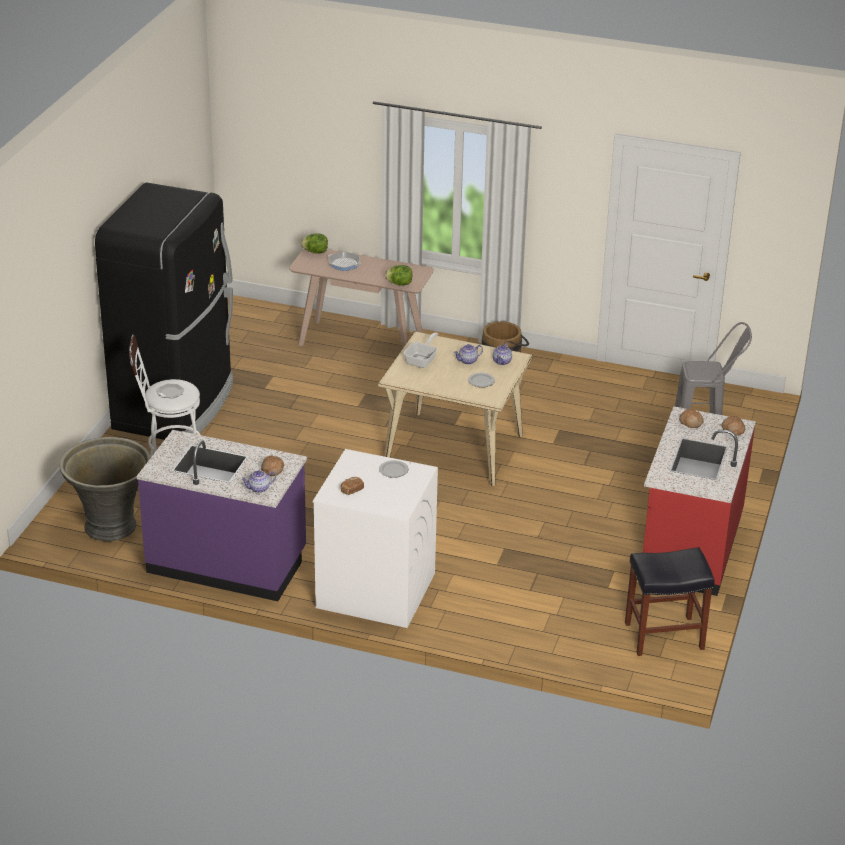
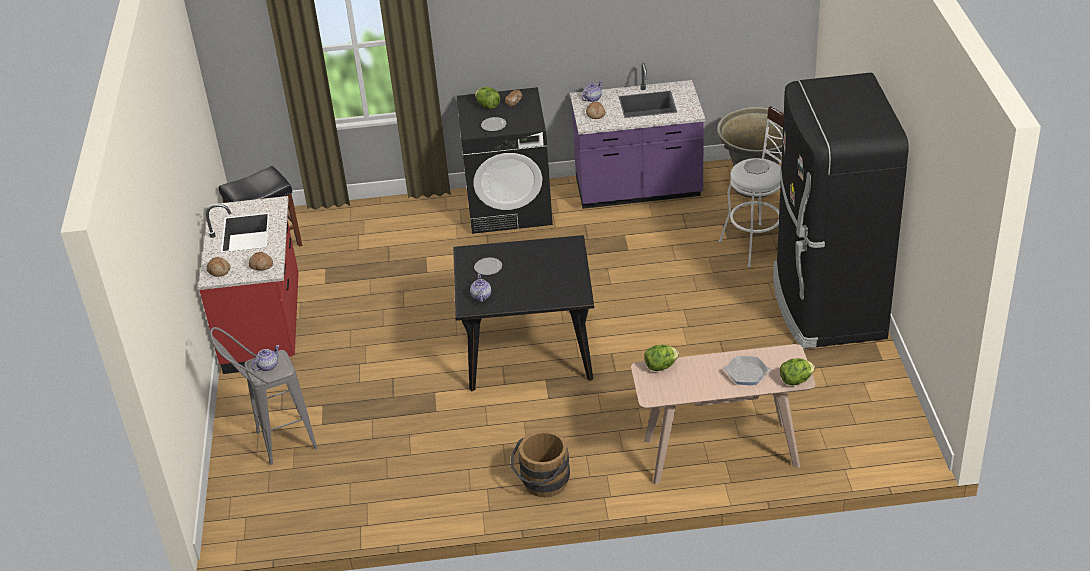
camera: 160 degrees right, 5 degrees up
white washing machine [312,449,438,628] -> black washing machine [457,87,553,234]
beige dining table [378,331,533,486] -> black dining table [453,235,594,391]
frying pan [403,332,438,368] -> none
teapot [454,344,483,364] -> teapot moved to [251,345,280,371]
none -> lettuce [475,87,500,109]

